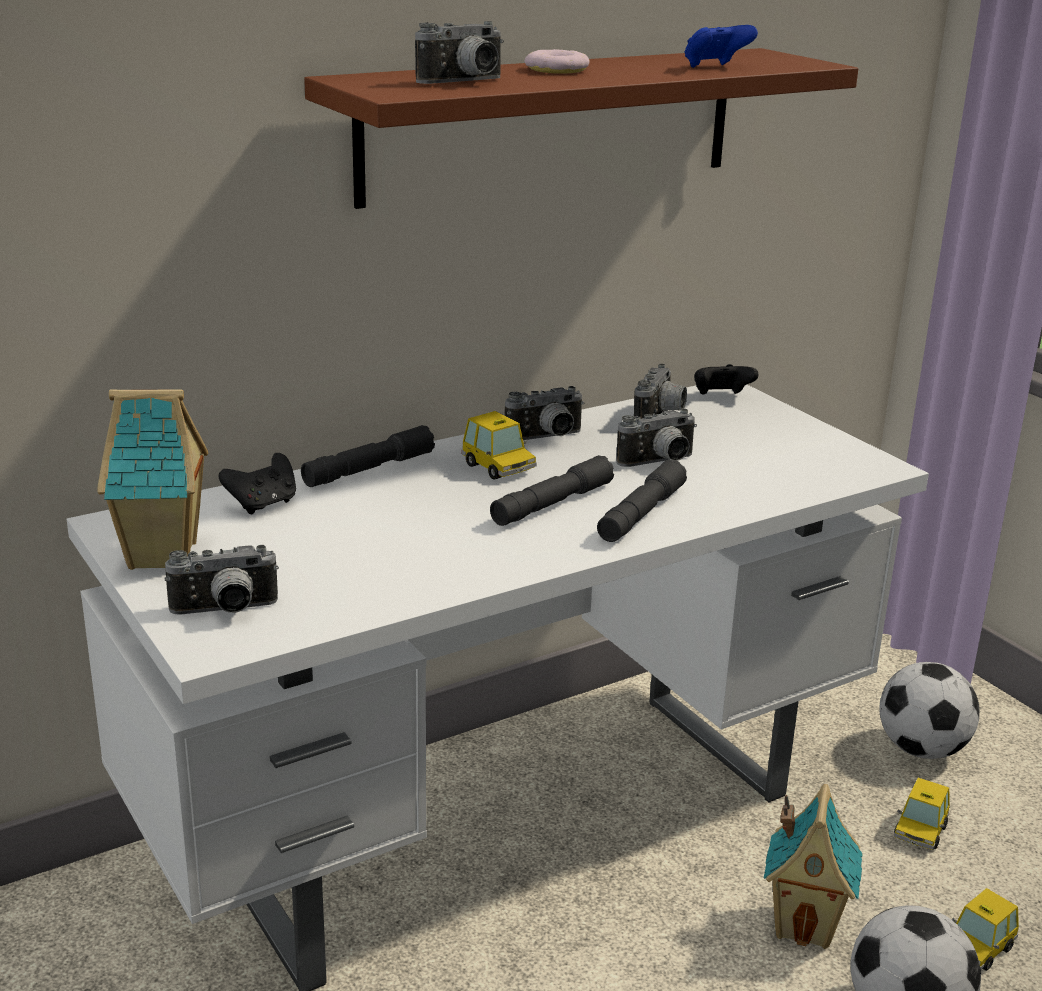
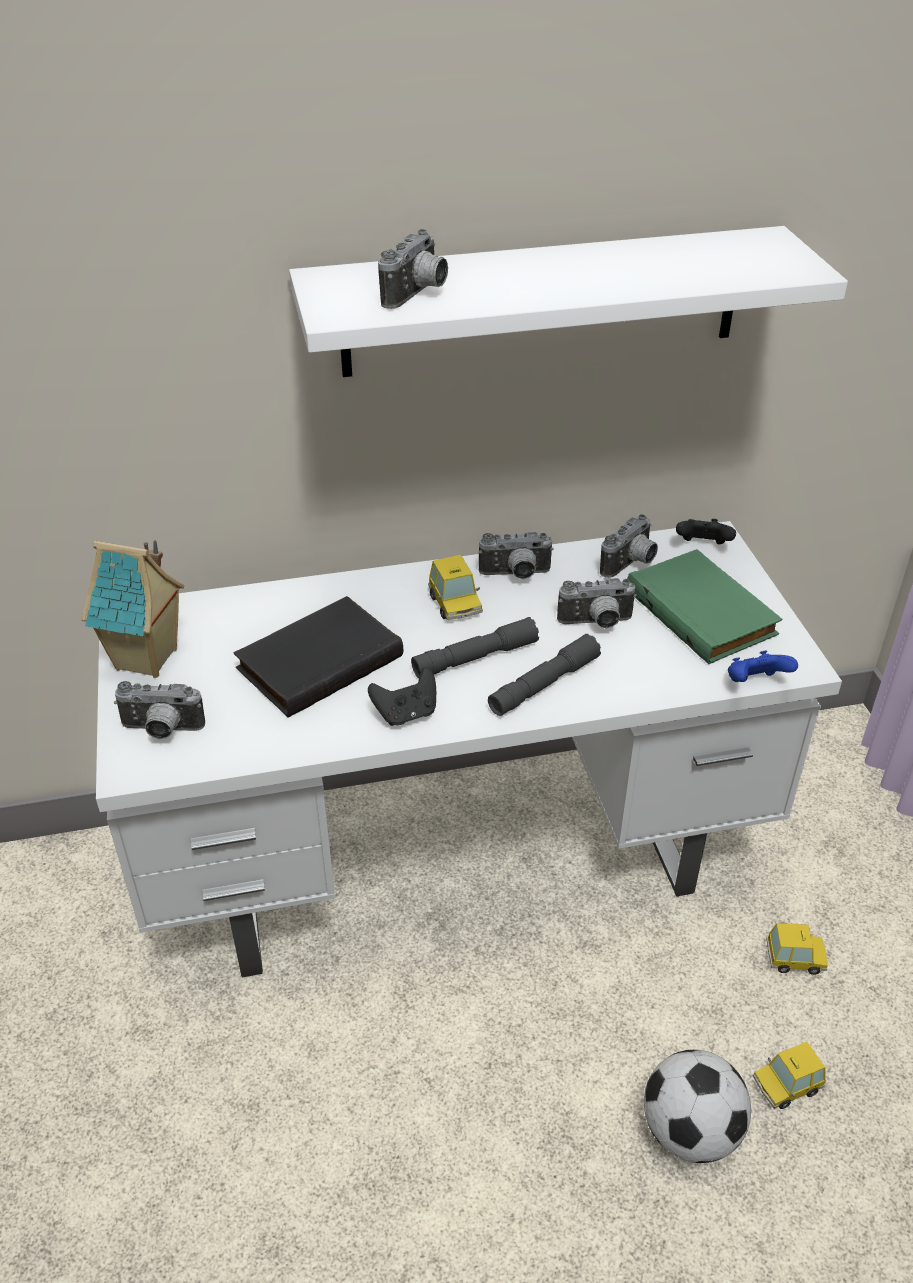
camera: 20 degrees right, 15 degrees up
black game controller [219,453,296,514] -> black game controller moved to [368,667,436,726]
grey flashlight [301,425,435,487] -> none
brown shelf [304,48,858,209] -> white shelf [289,226,848,377]
camera [415,21,504,84] -> camera turned 45 degrees counterclockwise [378,229,448,309]
donut [525,49,590,74] -> none
blue game controller [685,25,758,68] -> blue game controller moved to [728,651,798,682]
toy house [764,784,863,949] -> none
football [879,662,980,759] -> none
toy car [894,778,950,850] -> toy car turned 135 degrees counterclockwise [766,923,828,975]
none -> black book [233,596,403,718]
none -> green book [627,549,782,664]

